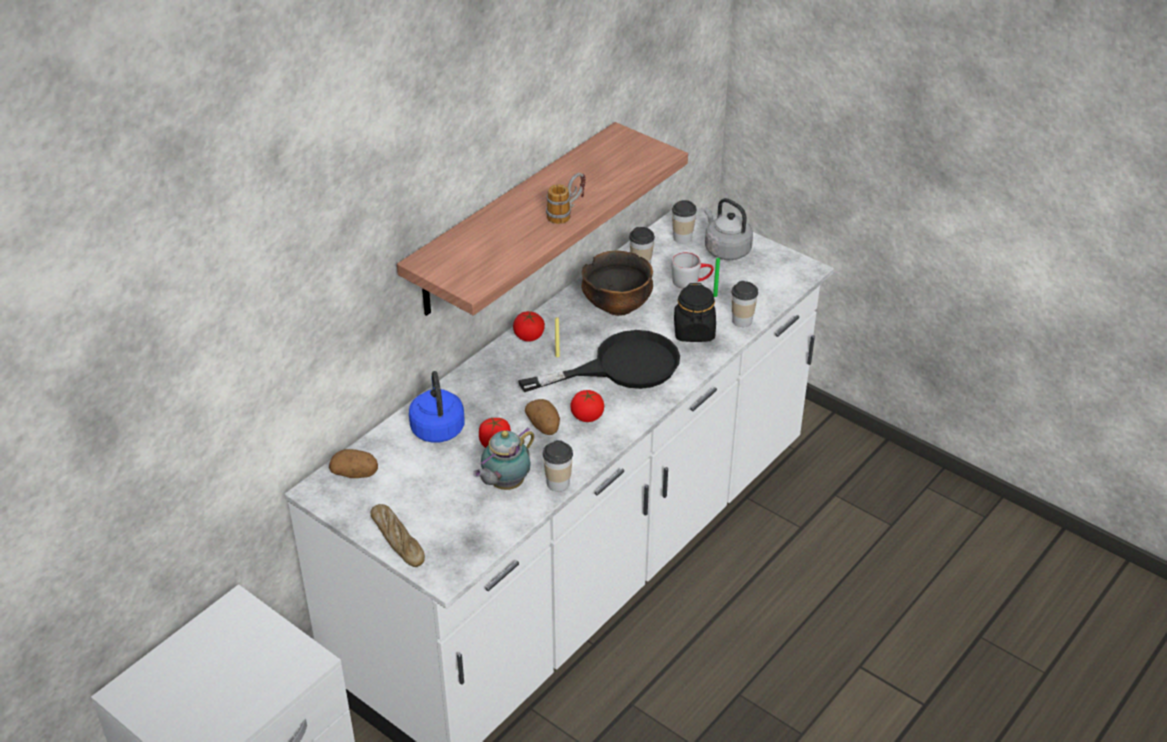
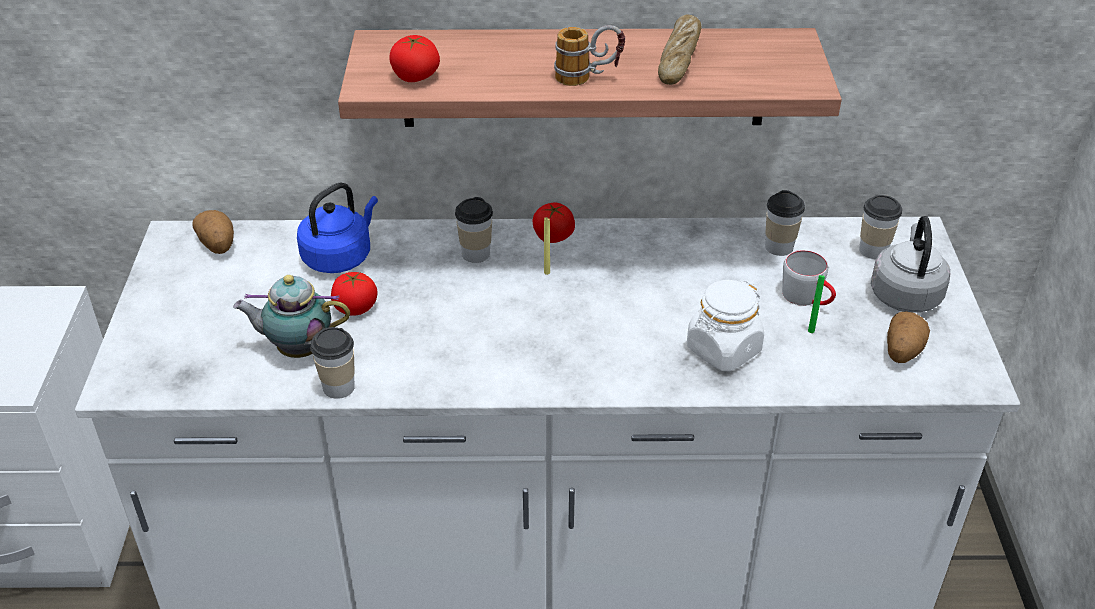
camera: 50 degrees right, 0 degrees up
bread [370,504,425,567] -> bread moved to [658,14,701,85]
black frying pan [518,330,680,392] -> none
potato [525,399,560,435] -> potato moved to [887,312,930,363]
tomato [570,390,604,422] -> tomato moved to [389,35,440,82]
bowl [581,250,653,316] -> none
black jar [674,283,716,342] -> white jar [687,280,764,371]
cup [731,281,758,327] -> cup moved to [455,197,493,263]

